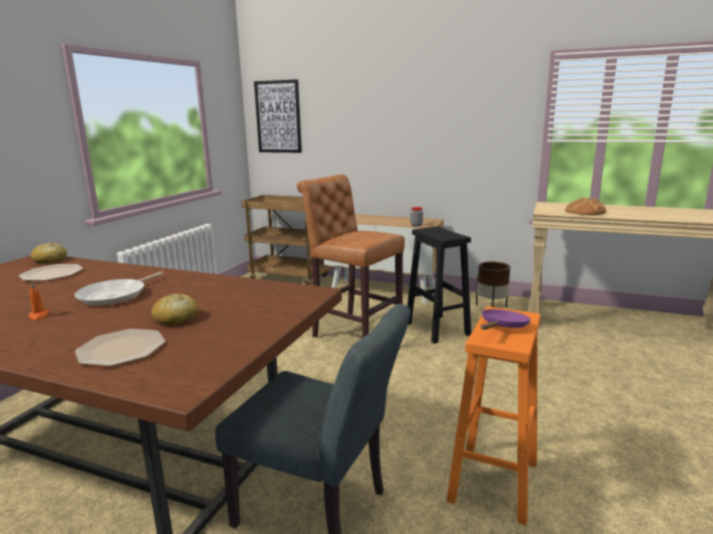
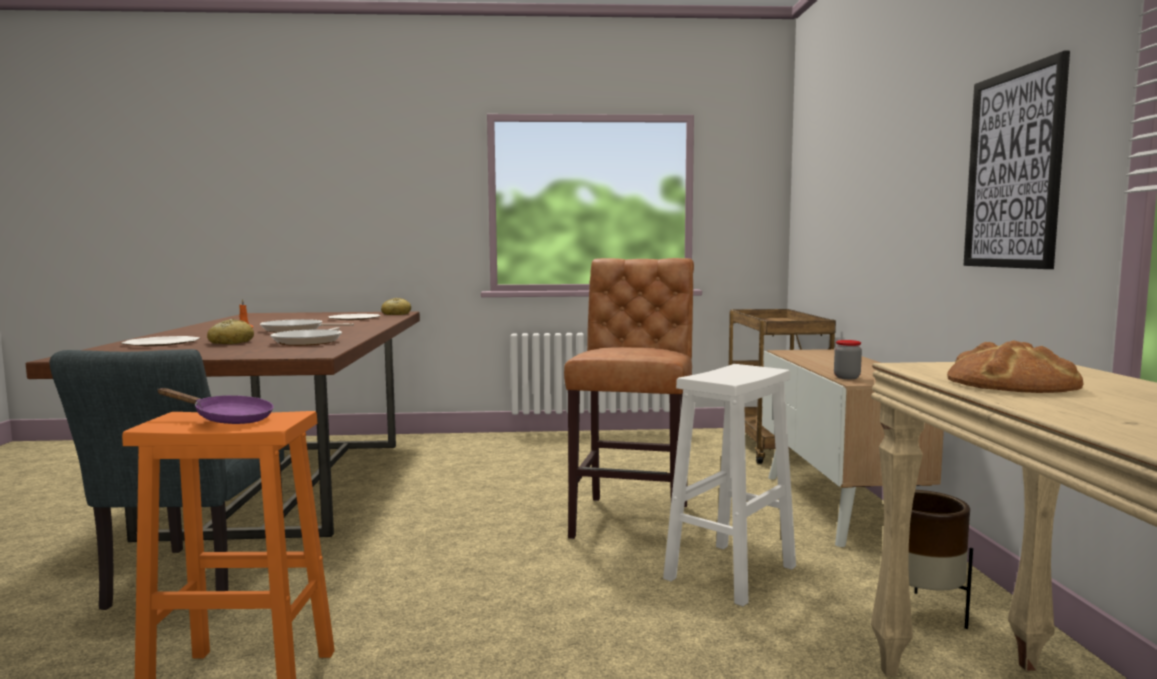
camera: 65 degrees right, 10 degrees down
picture [254,79,302,153] -> picture moved to [964,51,1070,269]
black stool [407,226,471,344] -> white stool [663,364,796,606]
none -> frying pan [270,327,342,346]

